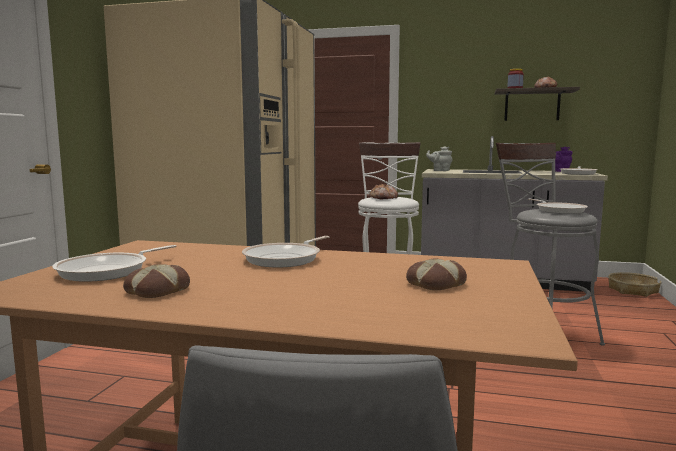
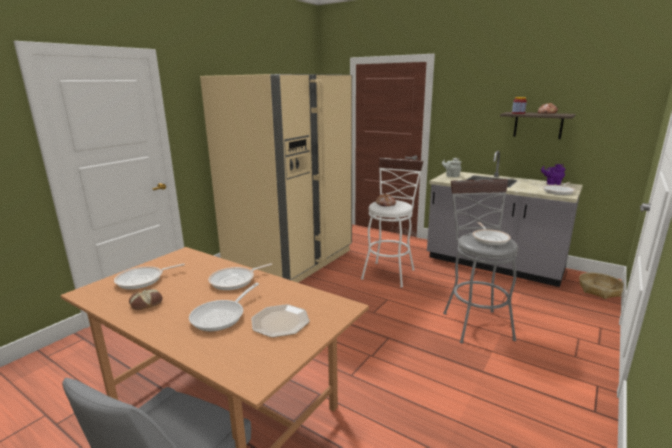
camera: 20 degrees right, 10 degrees up
bread [406,258,467,290] -> plate [251,304,310,338]
none -> frying pan [189,283,259,331]

